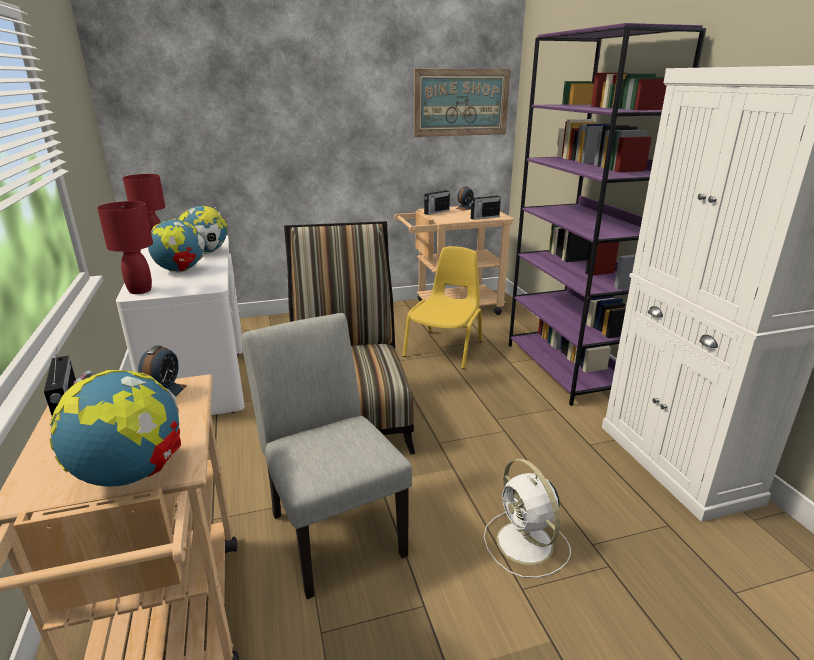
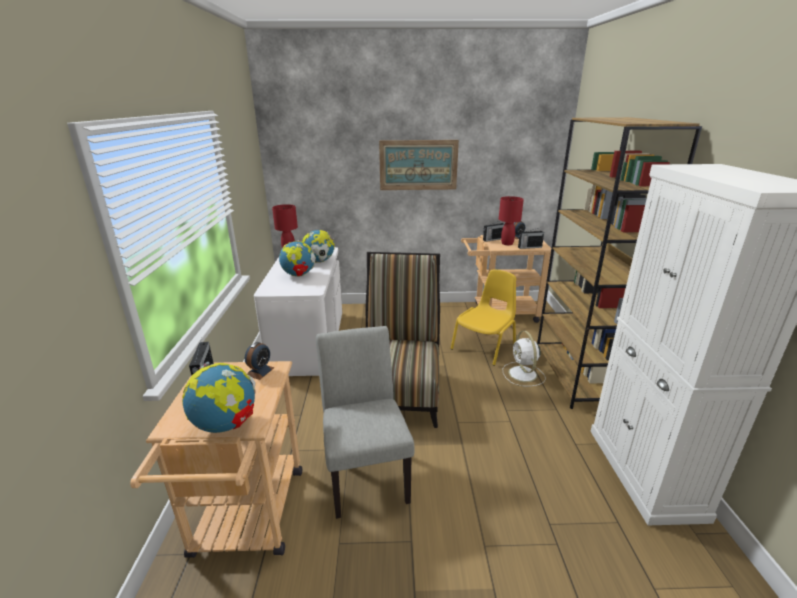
camera: 15 degrees right, 0 degrees up
red table lamp [97,201,153,294] -> red table lamp moved to [499,196,524,245]
picture [414,69,511,137] -> picture moved to [379,140,459,190]
white fan [484,459,571,578] -> white fan moved to [503,331,546,386]
purple bookcase [509,23,706,406] -> brown bookcase [537,117,702,409]

